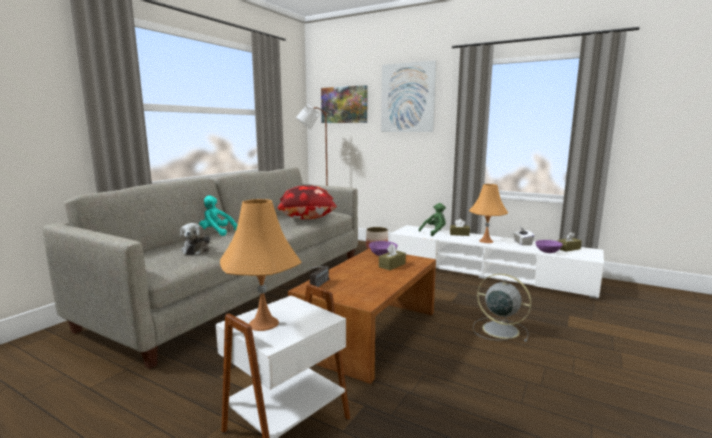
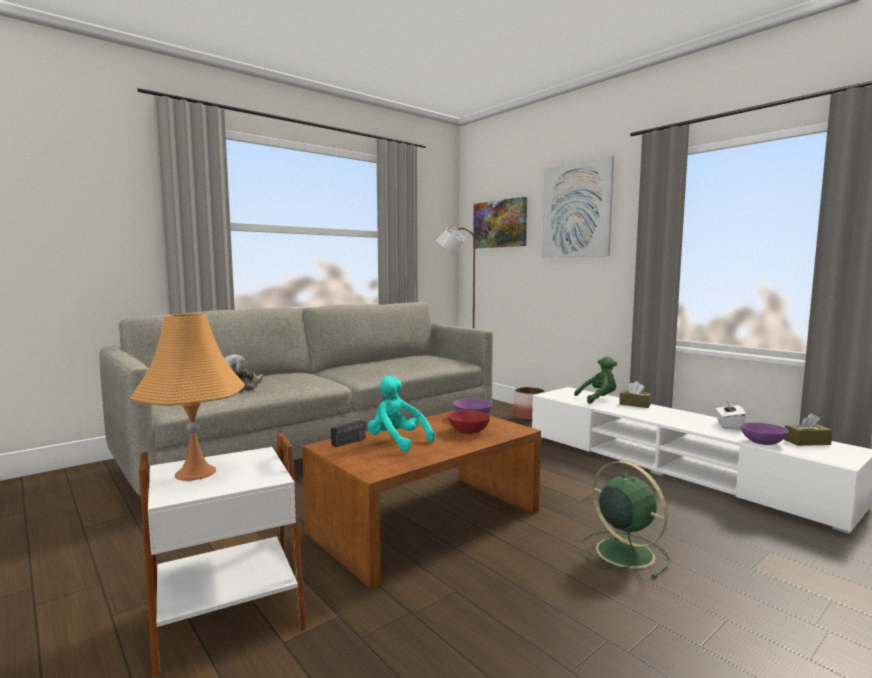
camera: 20 degrees right, 5 degrees down
turquoise plush toy [199,195,237,236] -> turquoise plush toy moved to [368,376,435,451]
pillow [278,185,337,219] -> none
brown tissue box [379,243,406,270] -> red bowl [447,410,490,434]
orange table lamp [469,184,508,243] -> none
grey fan [473,274,531,342] -> green fan [579,461,670,578]

